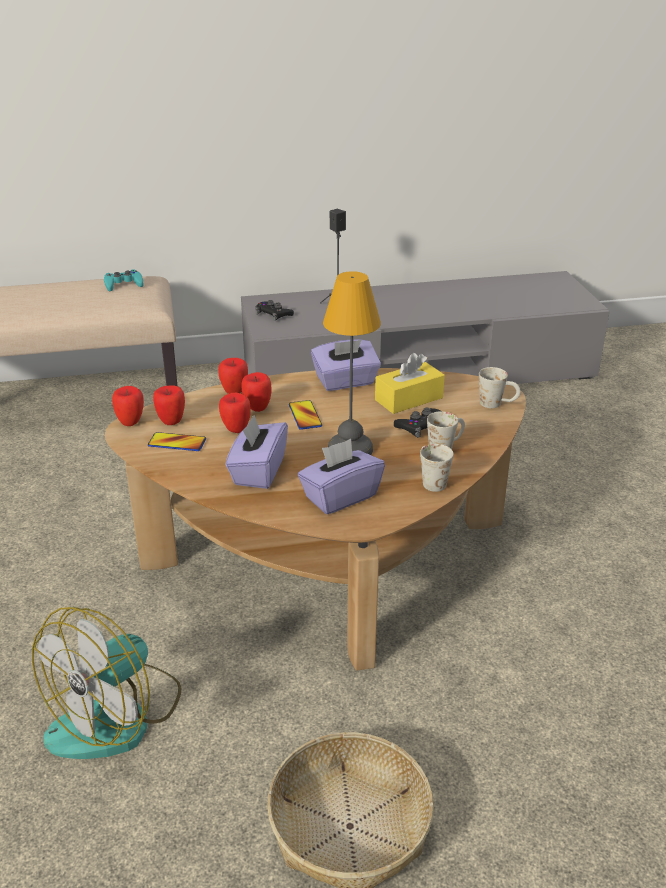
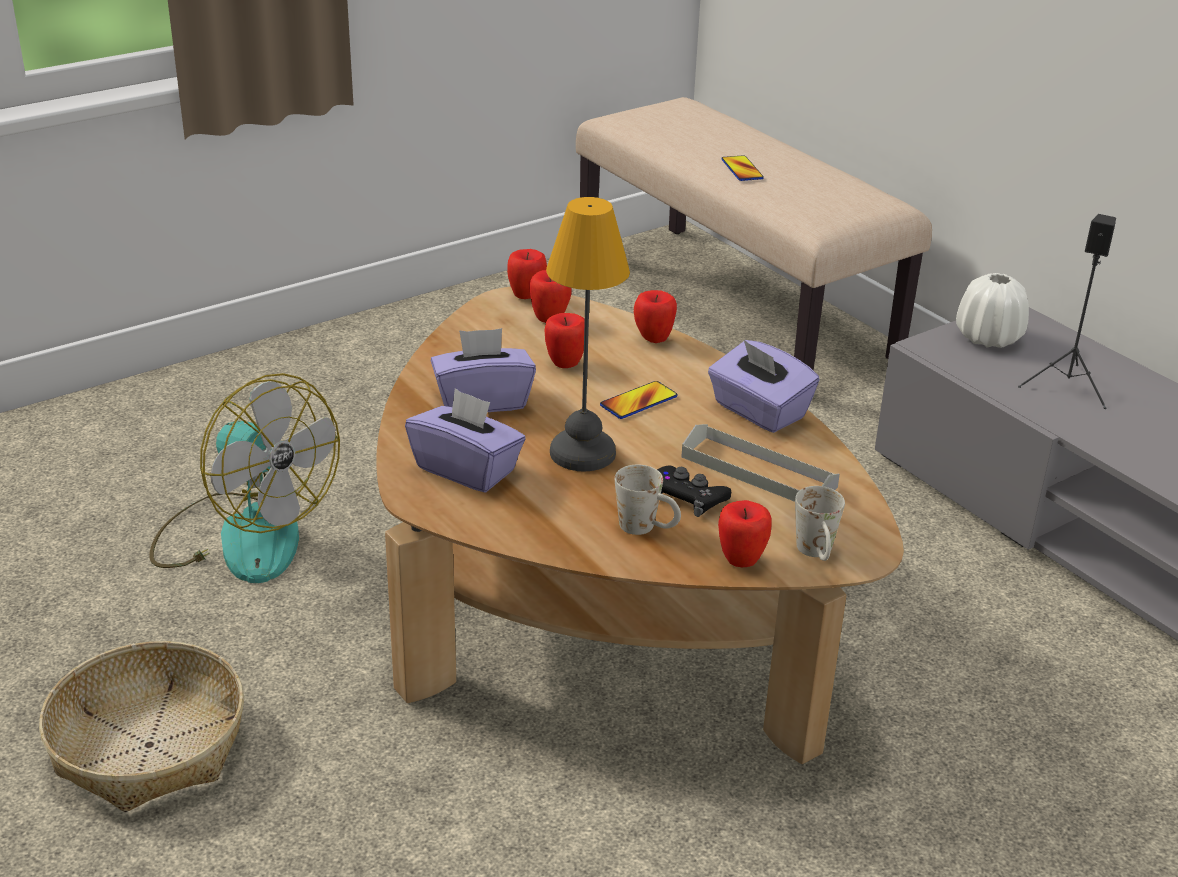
camera: 65 degrees right, 0 degrees up
fan [32,607,181,759] -> fan turned 150 degrees counterclockwise [149,373,340,583]
turquoise game controller [104,269,144,291] -> none
phone [148,432,206,451] -> phone moved to [721,155,764,181]
apple [242,372,271,412] -> apple moved to [718,500,772,567]
black game controller [255,300,294,321] -> white vase [956,273,1029,348]
yellow tissue box [375,353,445,414] -> grey tray [681,424,840,502]
white mug [420,444,454,492] -> none

